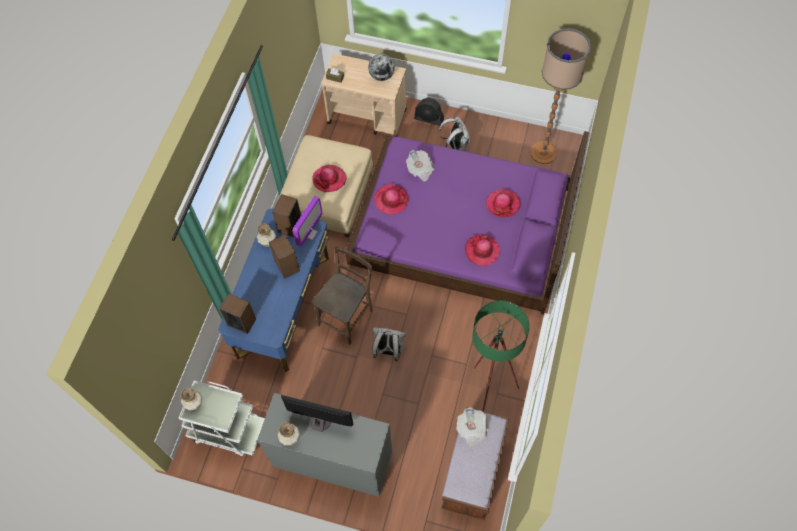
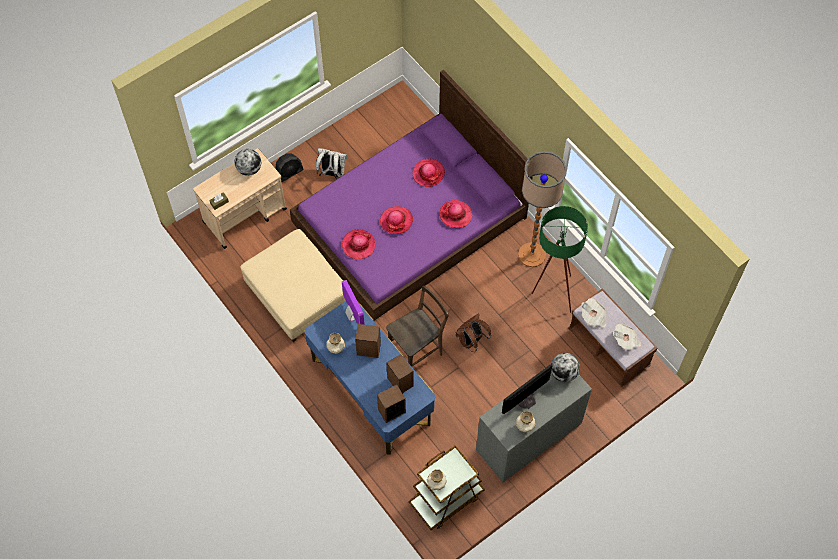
camera: 55 degrees left, 0 degrees up
white cart [179,381,265,456] -> brown cart [409,445,485,530]
speaker [272,194,301,237] -> speaker moved to [386,354,414,393]
hat [312,165,347,192] -> hat moved to [380,206,413,234]
brown chair [312,247,373,344] -> brown chair turned 75 degrees clockwise [386,286,448,367]
white backpack [372,328,406,361] -> brown backpack [455,313,491,352]
newspaper [406,150,434,181] -> newspaper moved to [613,323,641,350]
floor lamp [530,28,591,164] -> floor lamp moved to [518,151,567,267]
none -> globe [551,353,580,382]

